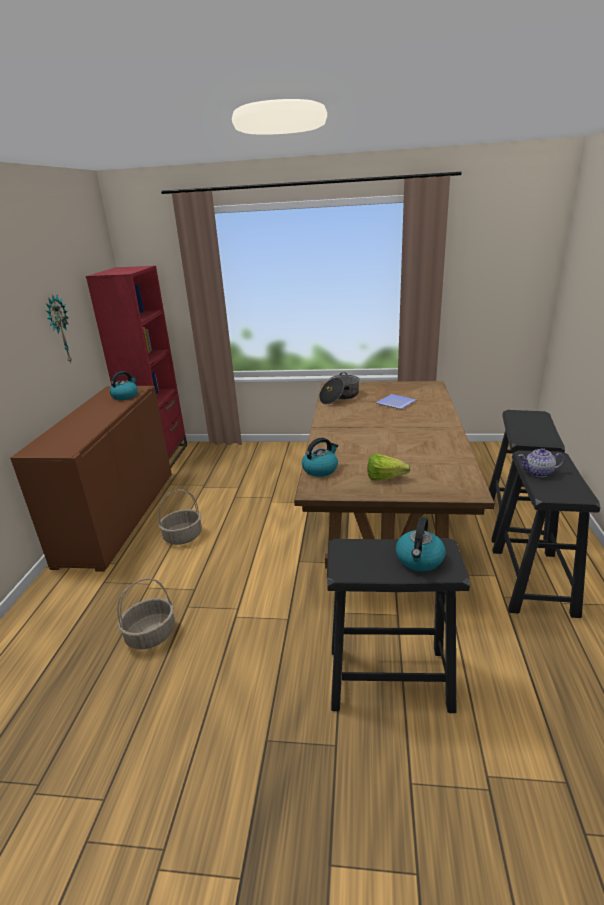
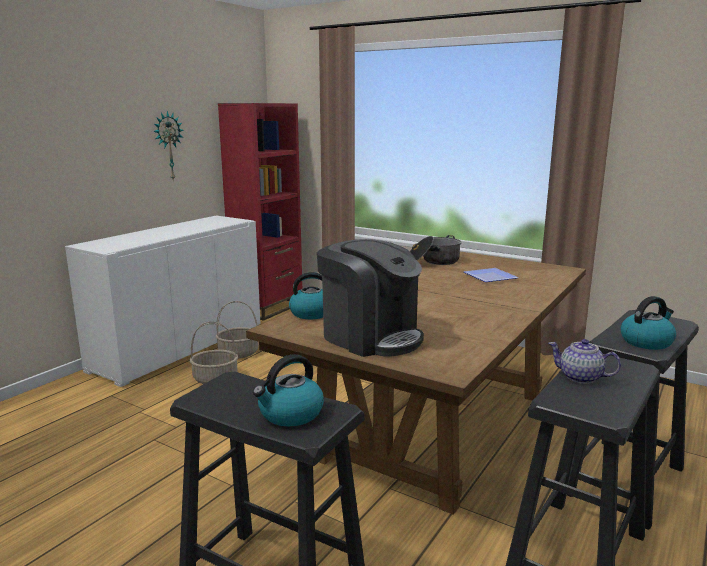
camera: 25 degrees right, 10 degrees down
brown cabinet [10,386,172,572] -> white cabinet [65,216,261,387]
kettle [110,371,138,400] -> kettle moved to [621,296,676,350]
basket [117,579,175,649] -> basket moved to [216,301,259,358]
lettuce [368,454,411,481] -> coffee machine [317,239,424,357]

